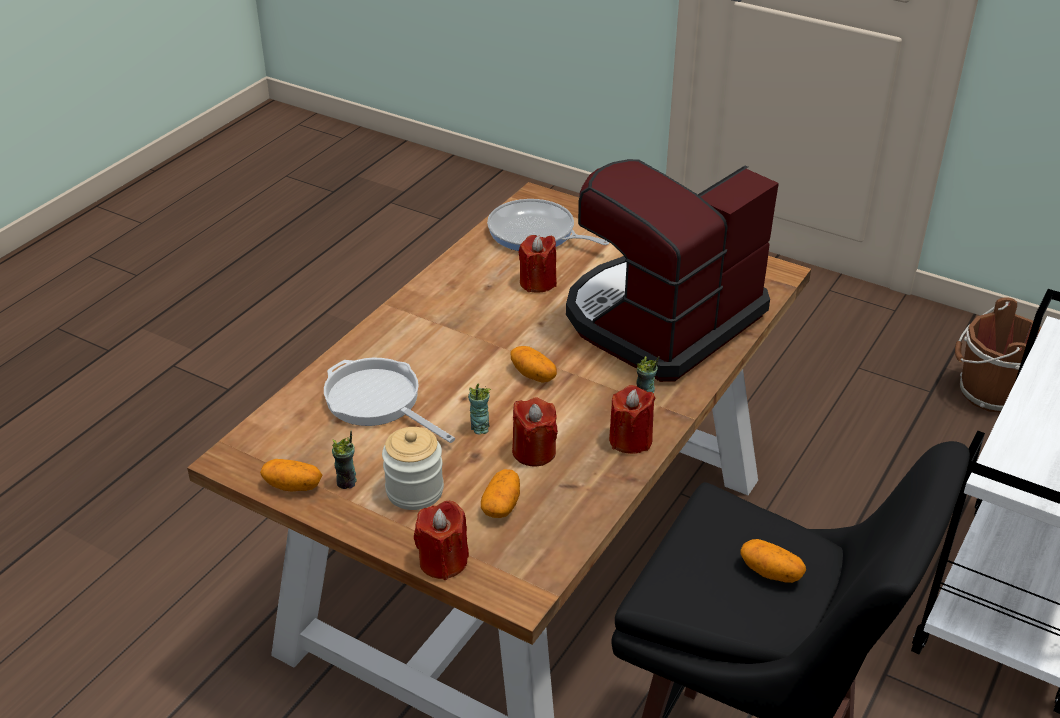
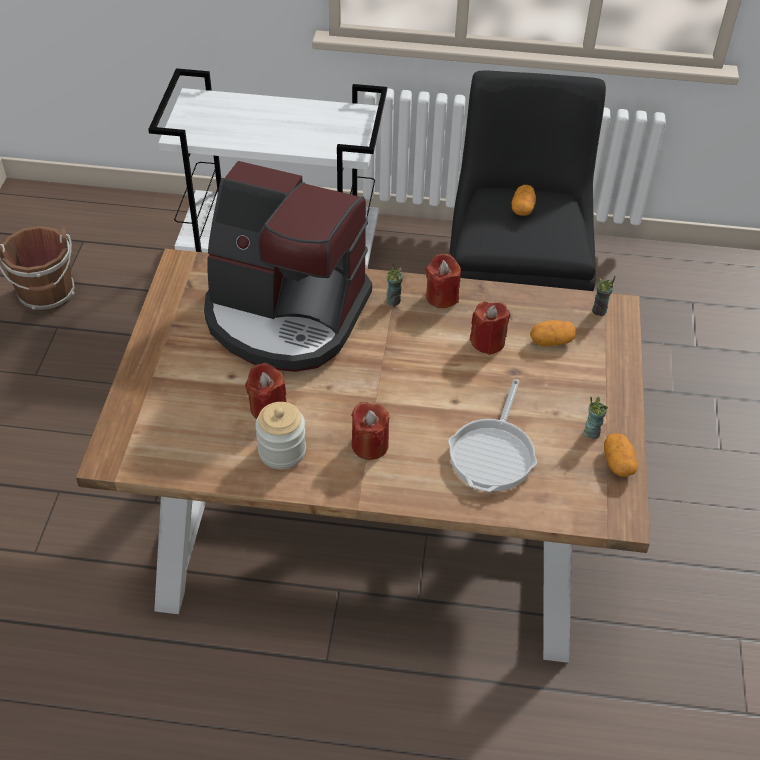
camera: 115 degrees left, 10 degrees up
jar [382,427,444,510] -> jar moved to [255,402,306,469]
red candle [414,501,469,580] -> red candle moved to [351,402,389,460]
cup [468,384,491,434] -> cup moved to [592,276,615,316]
frying pan [487,199,609,251] -> none
potato [510,346,557,383] -> none

